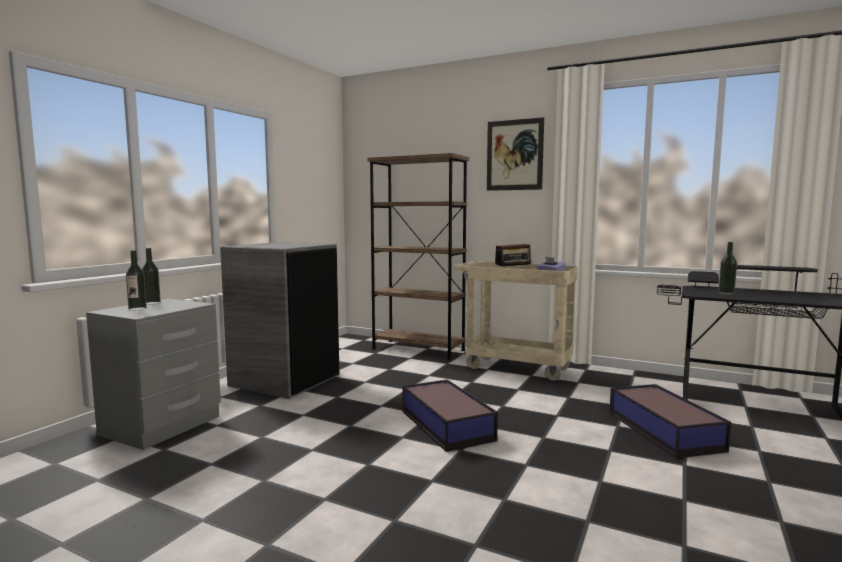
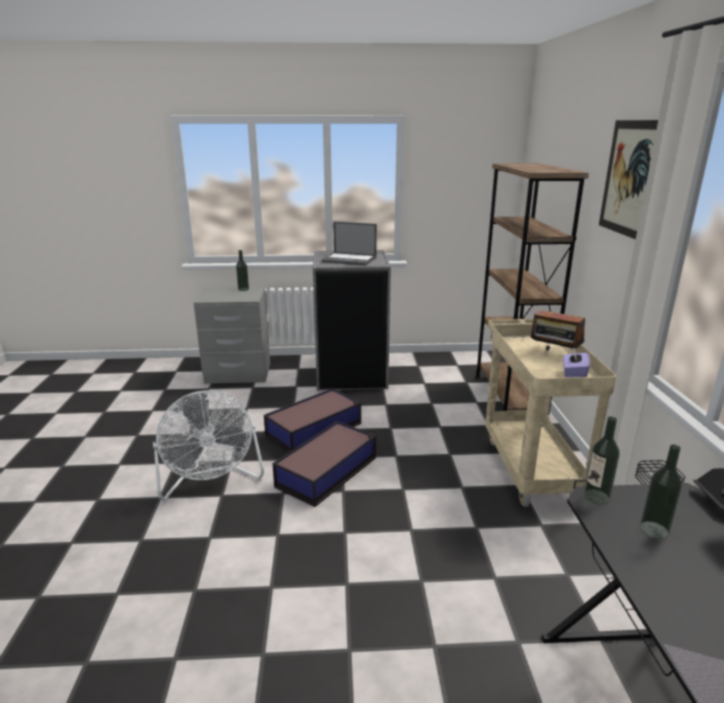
camera: 60 degrees right, 15 degrees up
bottle [126,250,147,311] -> bottle moved to [584,416,620,504]
storage box [609,384,731,458] -> storage box moved to [264,388,361,453]
none -> white fan [153,390,264,503]
none -> laptop [322,222,377,266]

